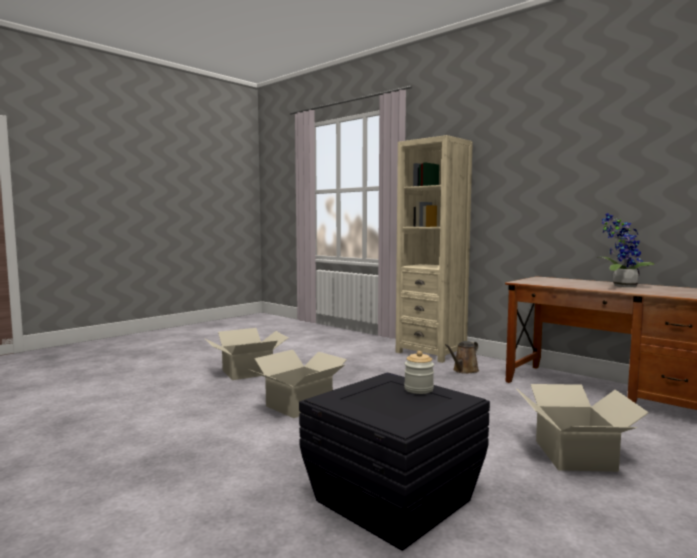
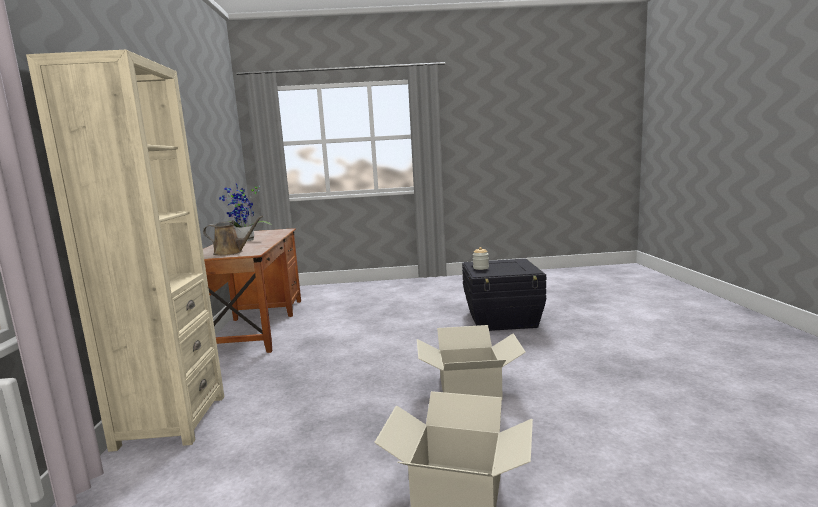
camera: 135 degrees left, 5 degrees up
brown watering can [445,341,479,374] -> brown watering can moved to [203,216,263,256]
cardboard box [516,384,649,472] -> none

